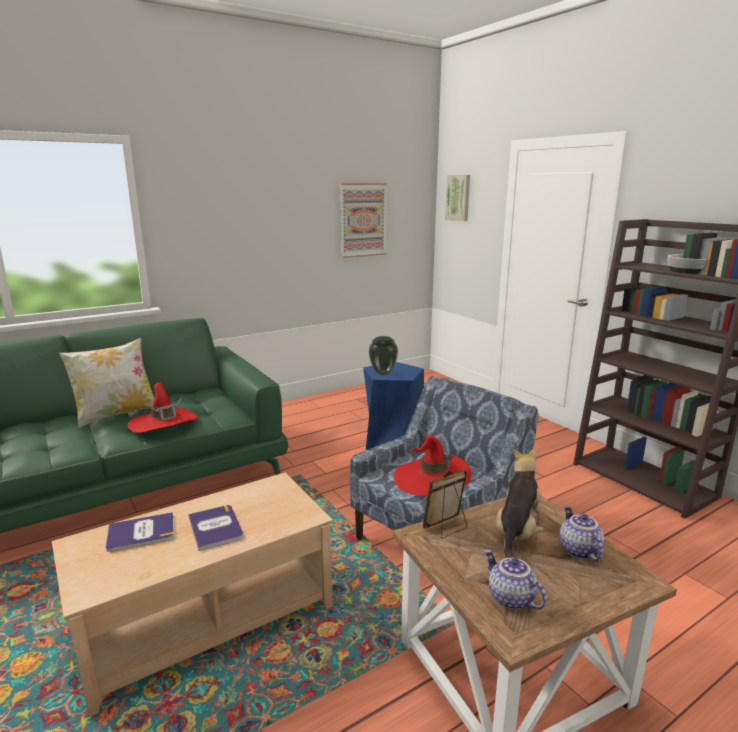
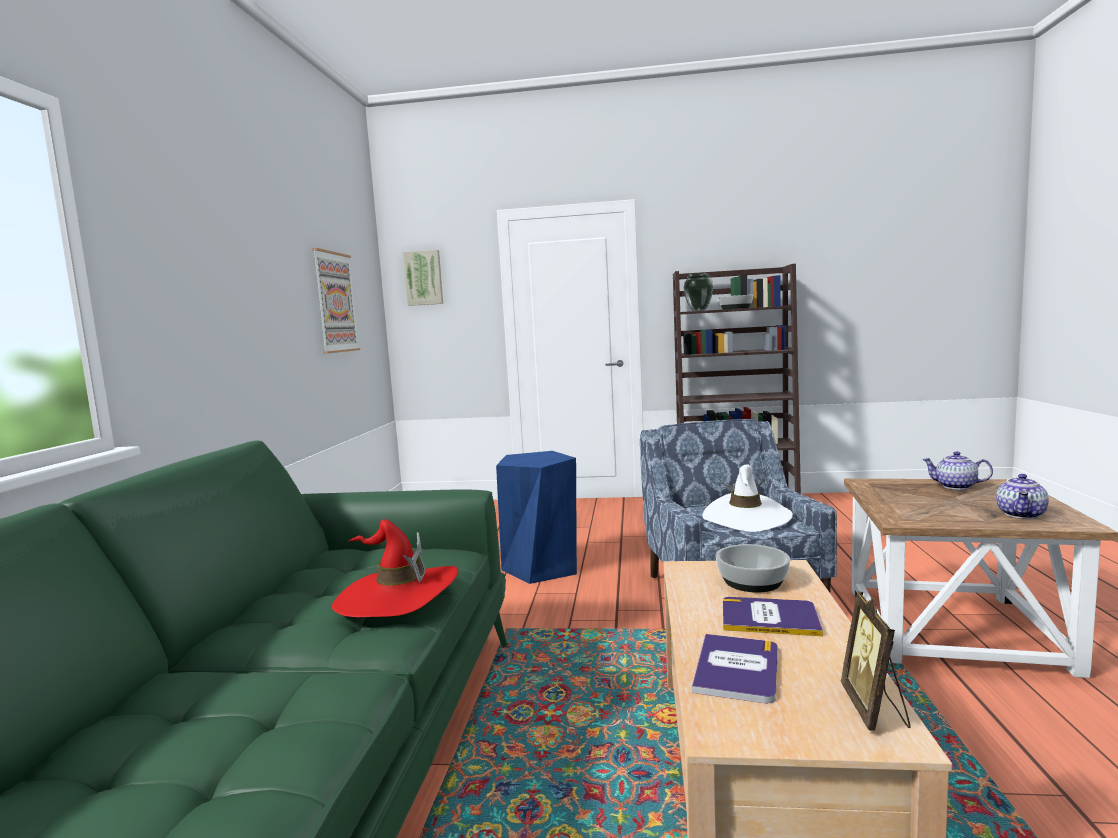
camera: 50 degrees left, 10 degrees down
pillow [59,338,154,428] -> none
vase [369,336,398,375] -> vase moved to [684,273,713,311]
red hat [394,435,471,496] -> white hat [702,464,793,532]
picture frame [423,470,467,539] -> picture frame moved to [841,591,911,731]
teapot [484,549,547,610] -> teapot turned 60 degrees counterclockwise [996,474,1049,519]
plush toy [496,448,544,558] -> none
none -> bowl [716,544,790,593]

